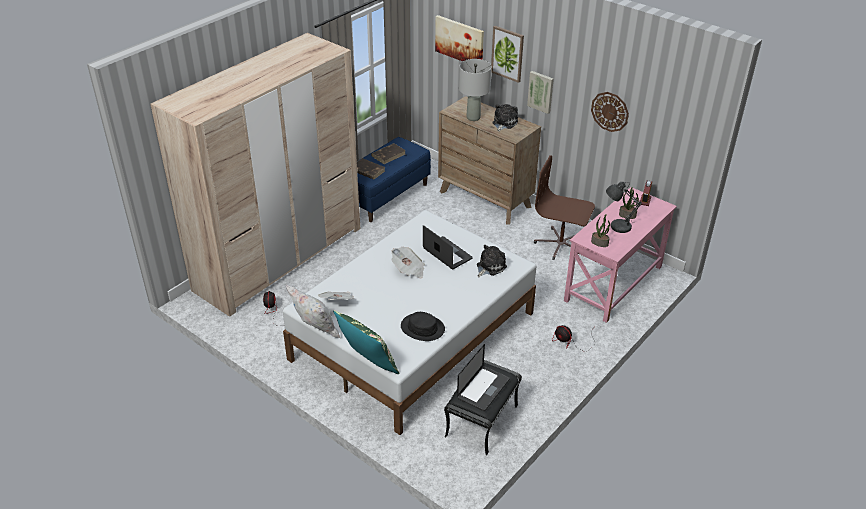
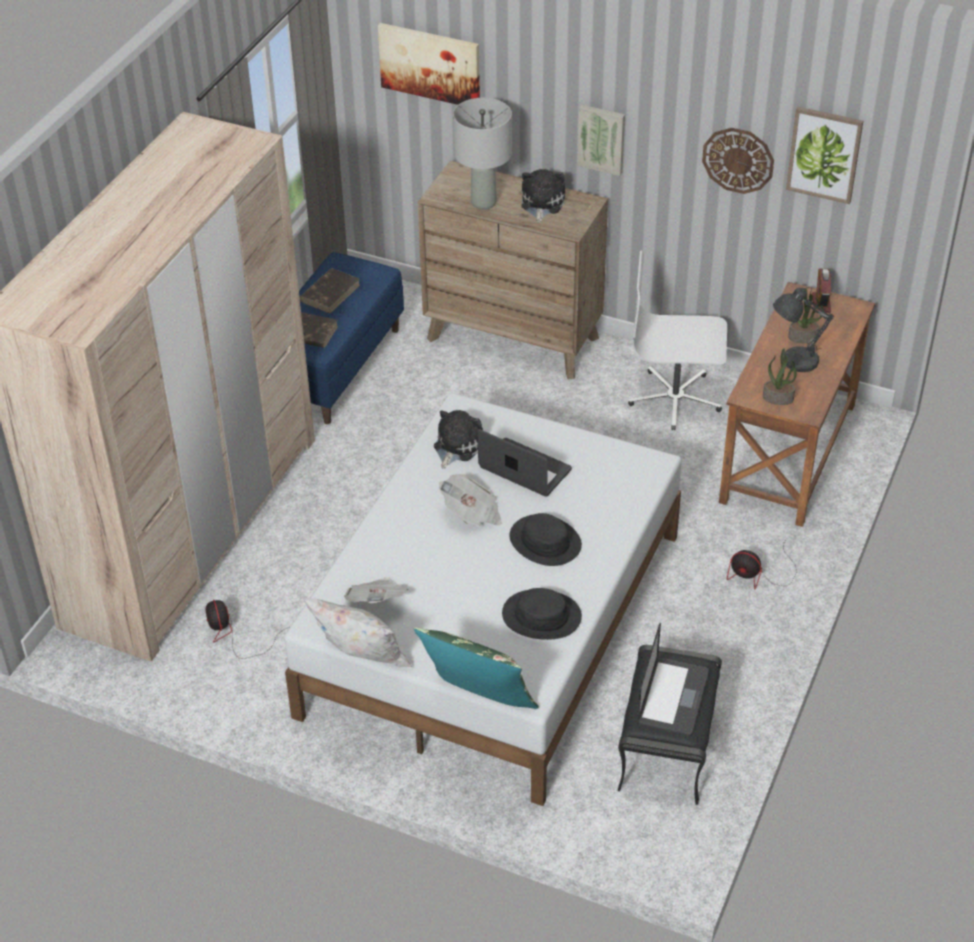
camera: 15 degrees left, 5 degrees up
plush toy [477,245,507,277] -> plush toy moved to [434,410,483,469]
picture [491,26,524,83] -> picture moved to [786,107,863,204]
brown office chair [534,155,595,260] -> white office chair [628,251,727,430]
pink desk [564,187,677,323] -> brown desk [719,282,875,527]
none -> black hat [509,513,582,566]

